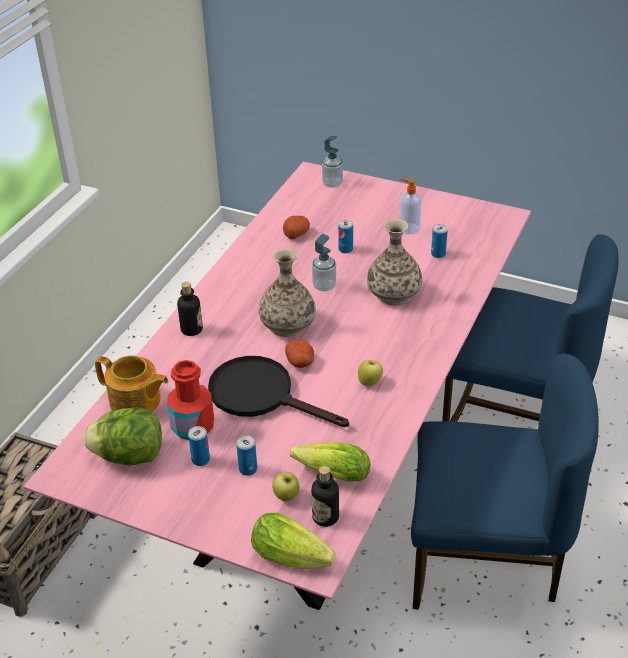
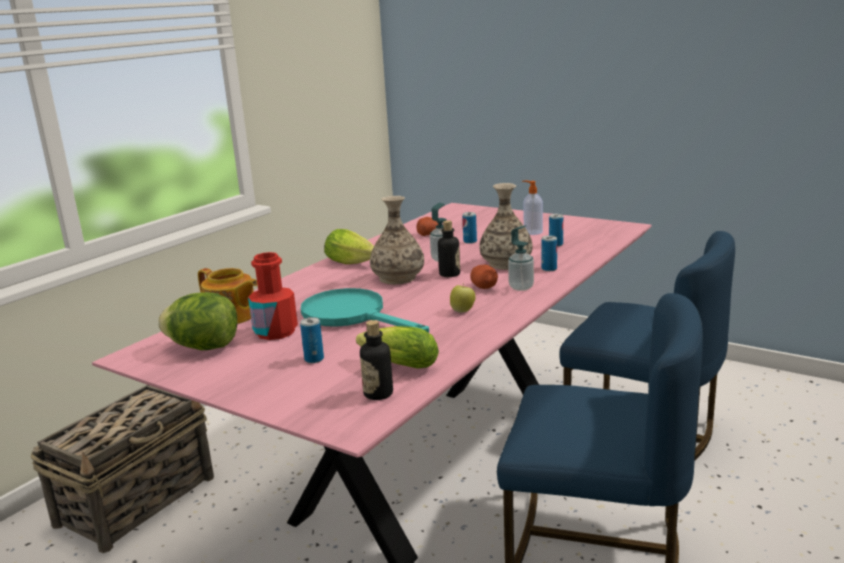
camera: 10 degrees right, 20 degrees down
bottle [177,282,203,336] -> bottle moved to [438,220,460,277]
can [188,426,210,466] -> can moved to [542,236,557,271]
black frying pan [208,356,349,427] -> turquoise frying pan [301,288,429,333]
lettuce [251,513,336,569] -> lettuce moved to [324,229,374,264]
apple [272,472,300,502] -> none
potato [285,339,314,368] -> potato moved to [470,265,498,289]
soap dispenser [322,136,343,188] -> soap dispenser moved to [508,225,534,291]

